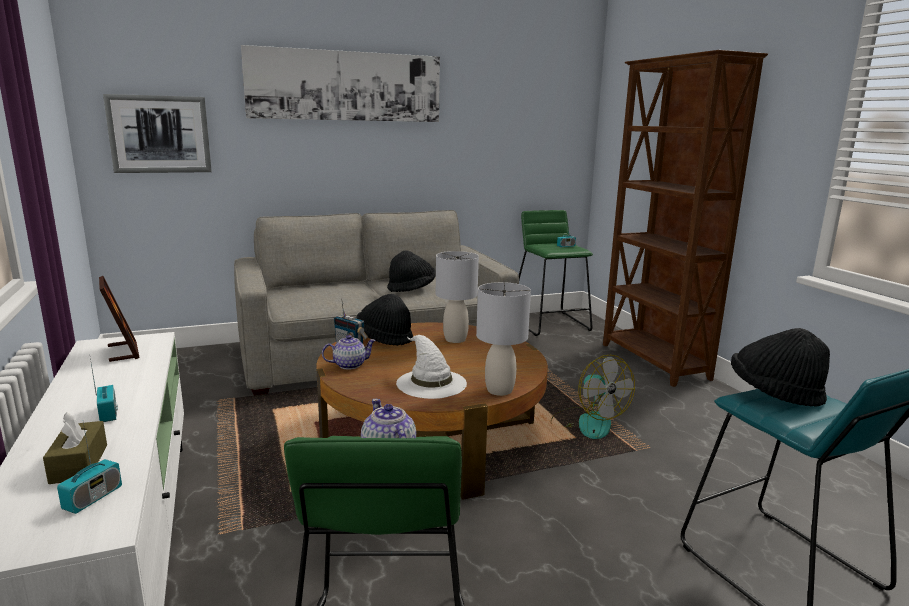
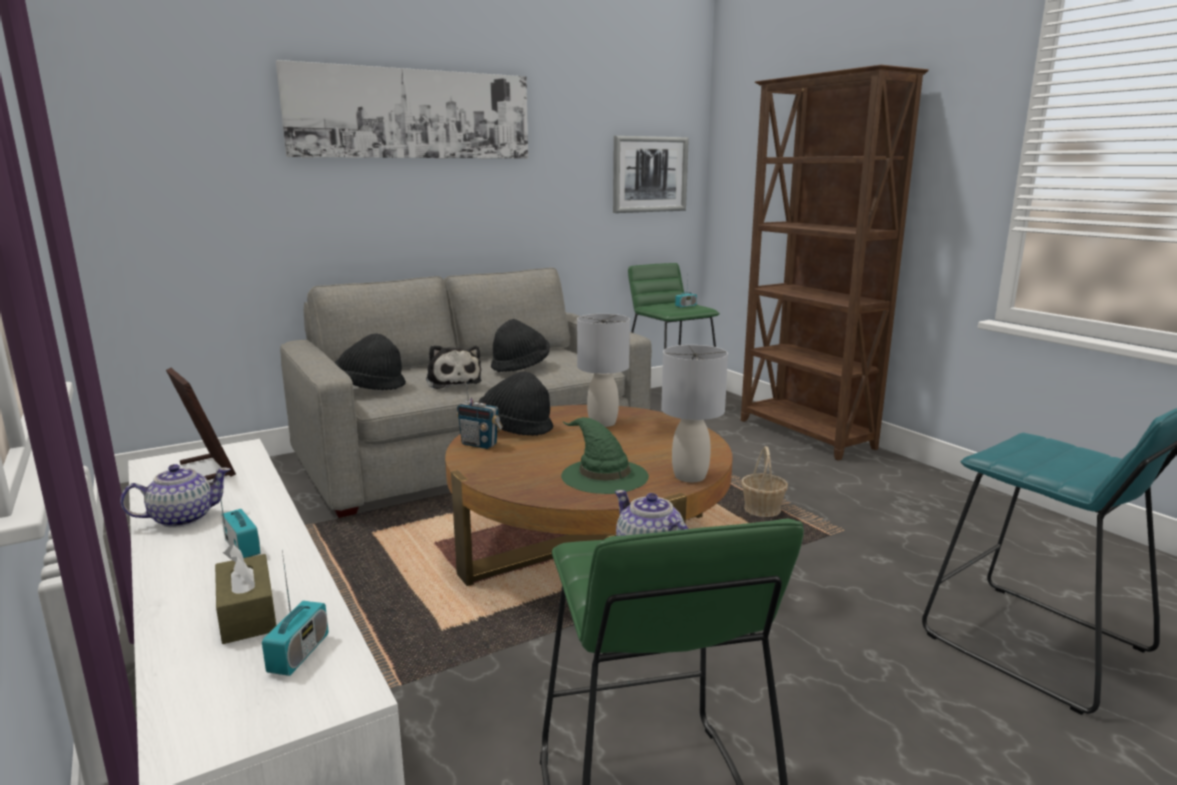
camera: 10 degrees left, 0 degrees up
picture [103,94,212,173] -> picture moved to [613,136,689,213]
teapot [322,335,376,369] -> teapot moved to [120,464,231,528]
white hat [396,335,467,399] -> green hat [561,417,649,494]
fan [551,355,635,439] -> basket [741,446,788,517]
black hat [731,328,830,407] -> black hat moved to [335,333,406,390]
none -> plush toy [426,345,482,389]

